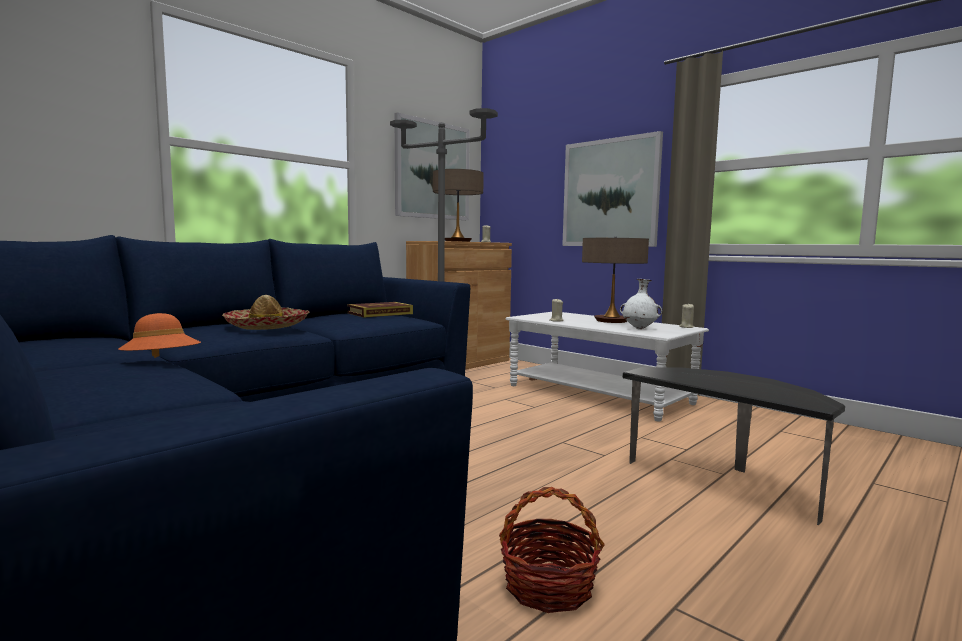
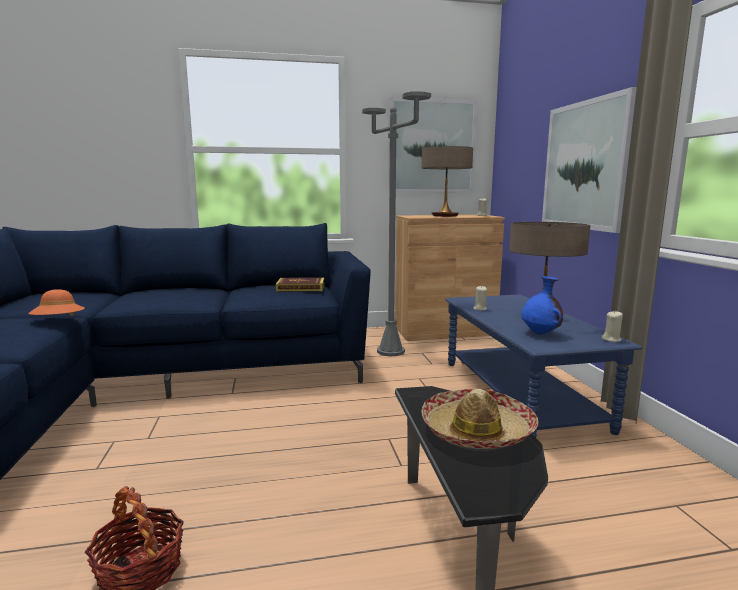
camera: 35 degrees right, 5 degrees up
hat [222,295,309,330] -> hat moved to [421,389,538,449]
white coffee table [505,312,709,422] -> blue coffee table [445,294,642,437]
white vase [620,279,662,329] -> blue vase [521,276,563,335]

